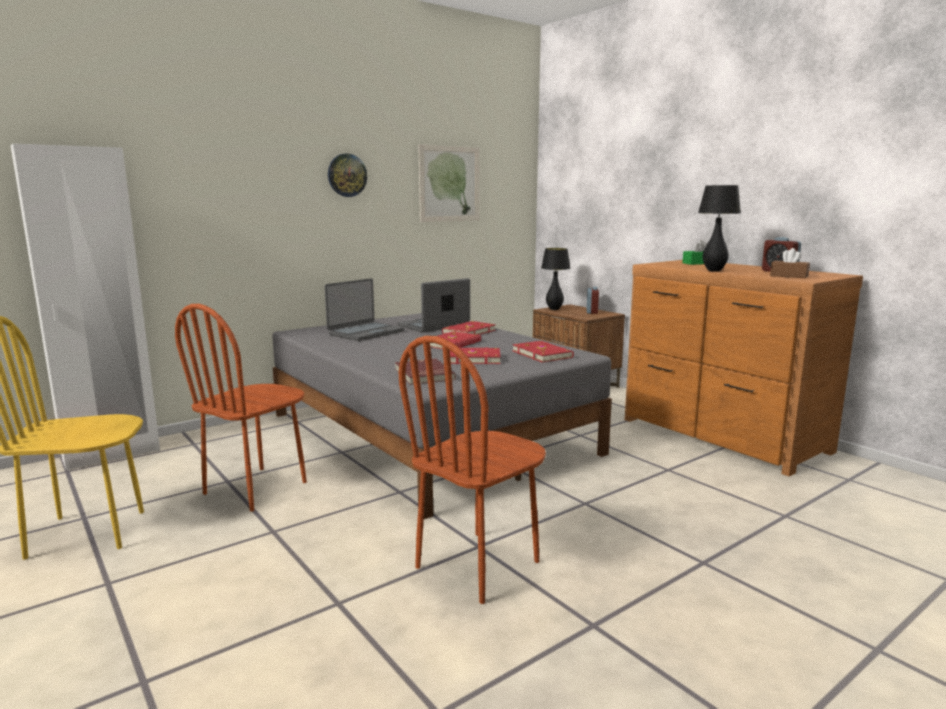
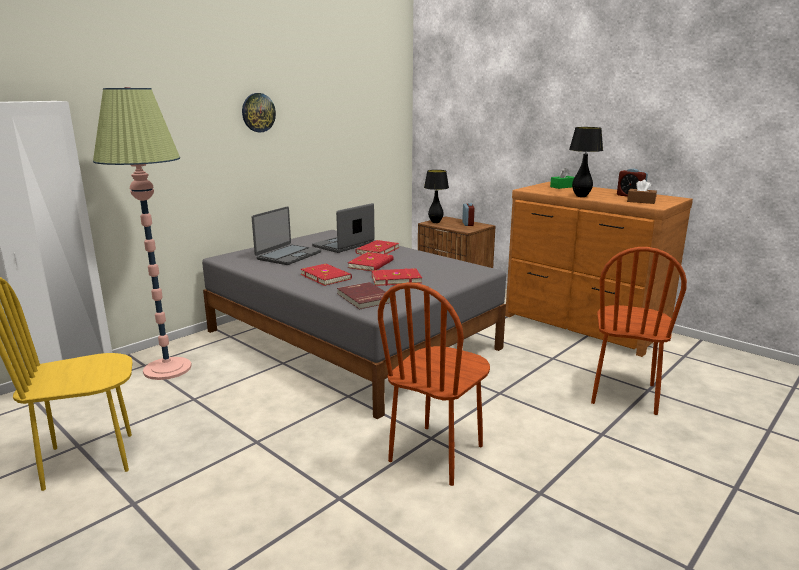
camera: 10 degrees left, 5 degrees up
brown chair [175,304,307,512] -> brown chair moved to [591,247,687,415]
picture [418,144,479,222] -> none
red book [512,341,574,362] -> red book moved to [300,264,352,286]
none -> floor lamp [93,87,192,380]

